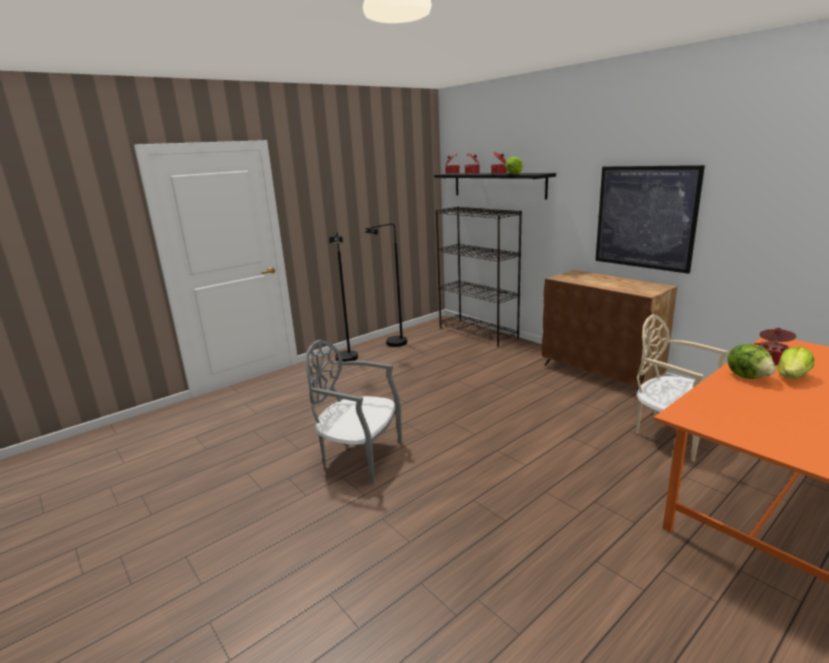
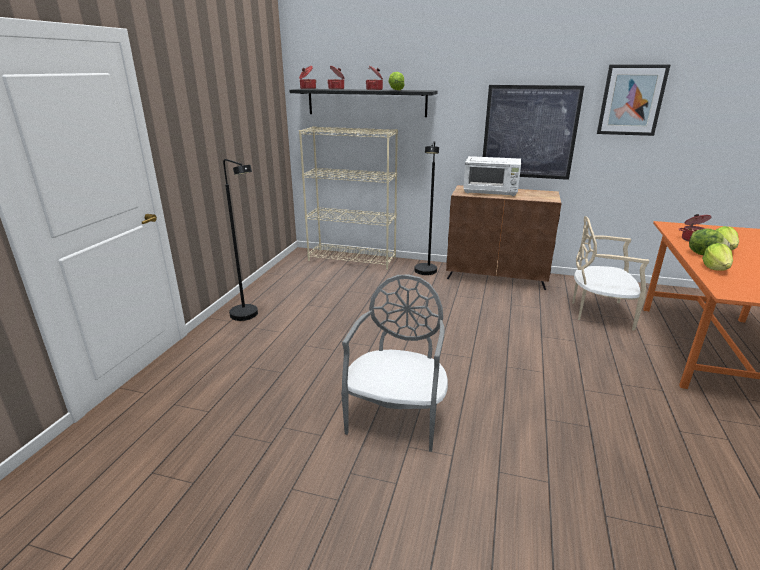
camera: 35 degrees left, 5 degrees up
grey chair [305,340,402,484] -> grey chair turned 120 degrees clockwise [341,274,448,452]
black floor lamp [365,224,407,347] -> black floor lamp moved to [414,141,439,275]
black bookcase [435,206,522,347] -> beige bookcase [299,126,398,270]
none -> white microwave [463,156,521,196]
none -> picture [597,64,671,136]
none -> lettuce [702,243,733,271]

